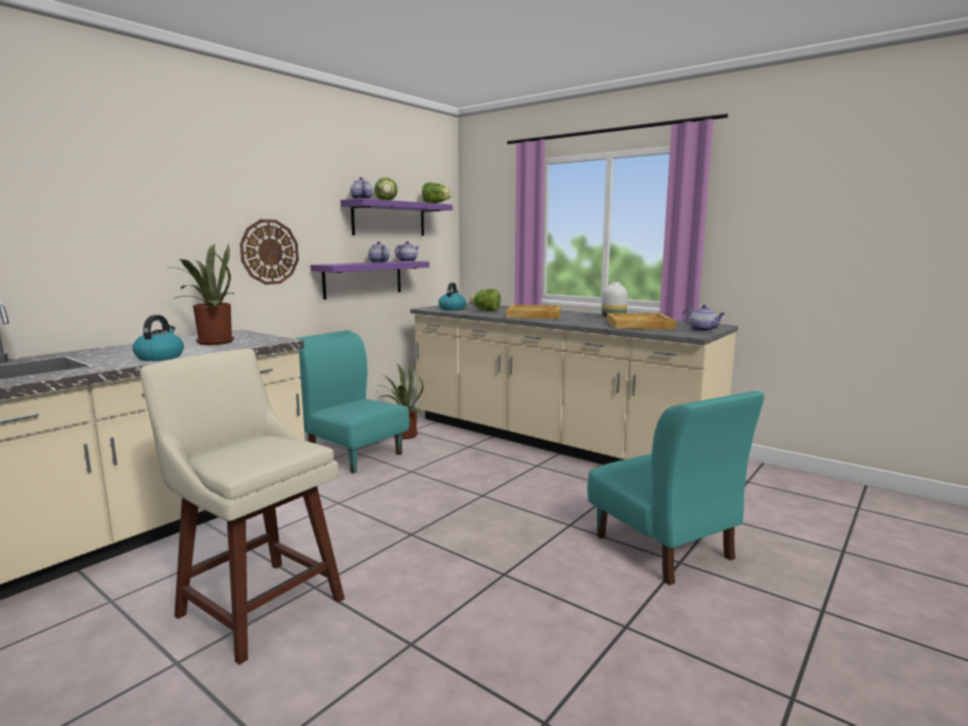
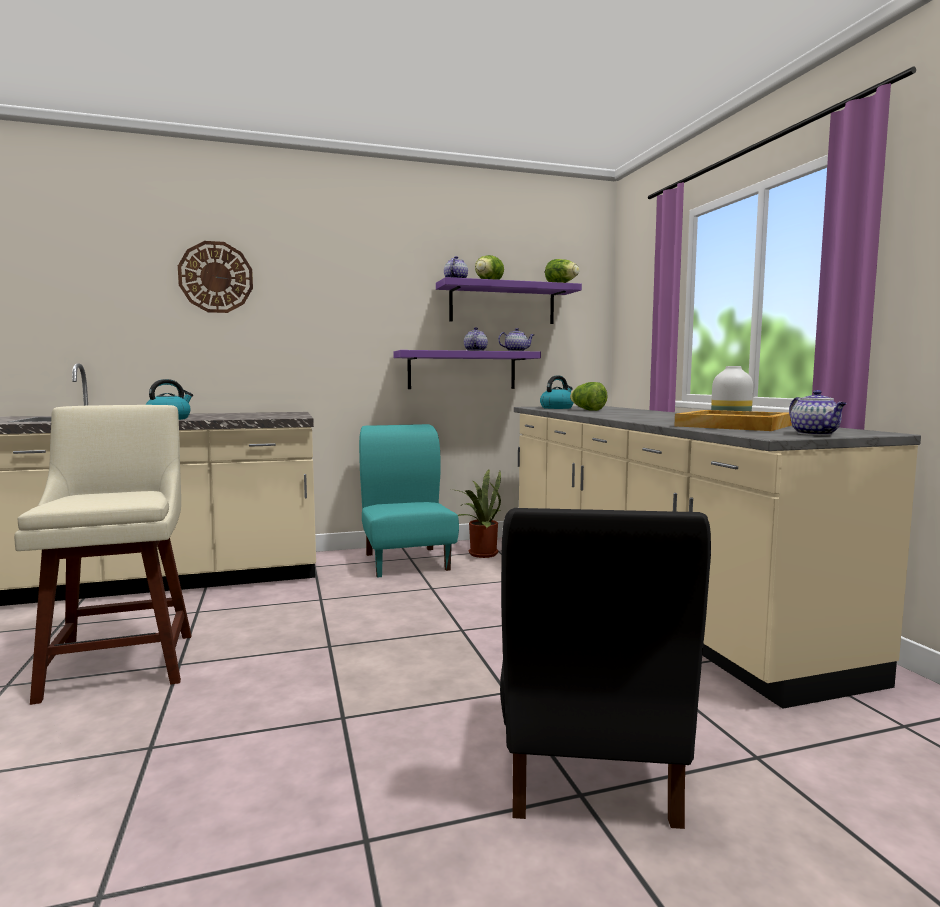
camera: 35 degrees right, 5 degrees down
potted plant [171,244,234,345] -> none
wall clock [240,219,299,285] -> wall clock moved to [178,241,253,313]
beige tray [506,305,561,319] -> none
turquoise chair [587,391,764,586] -> black chair [500,508,711,829]

